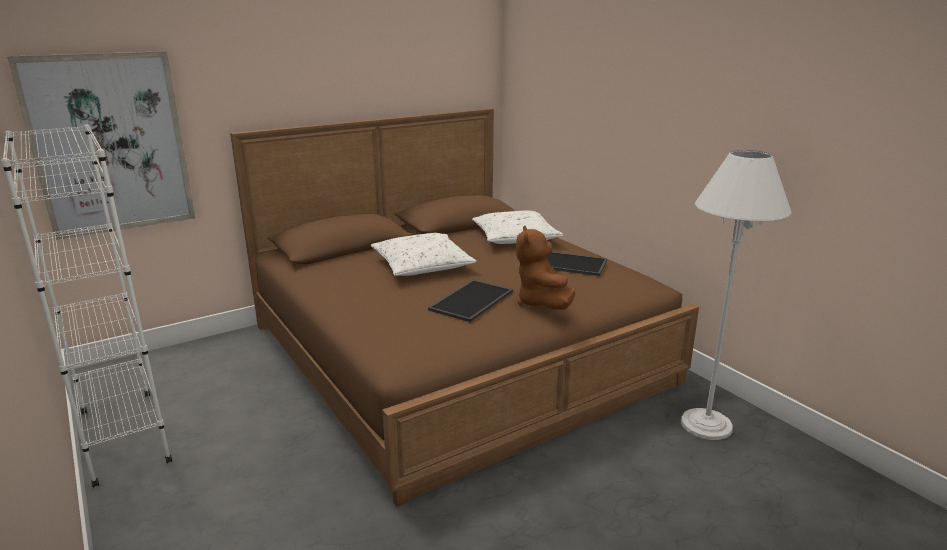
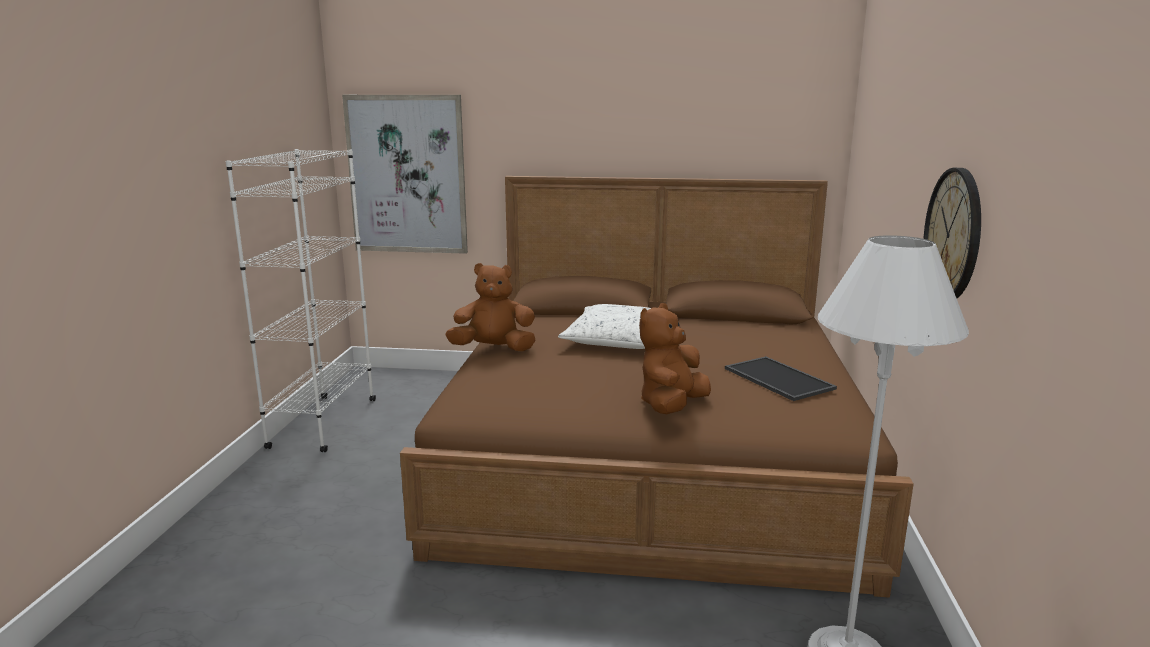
camera: 40 degrees right, 5 degrees down
tray [428,280,513,322] -> none
white pillow [472,211,564,244] -> none
none -> brown plush toy [445,263,535,351]
none -> wall clock [924,168,981,298]

